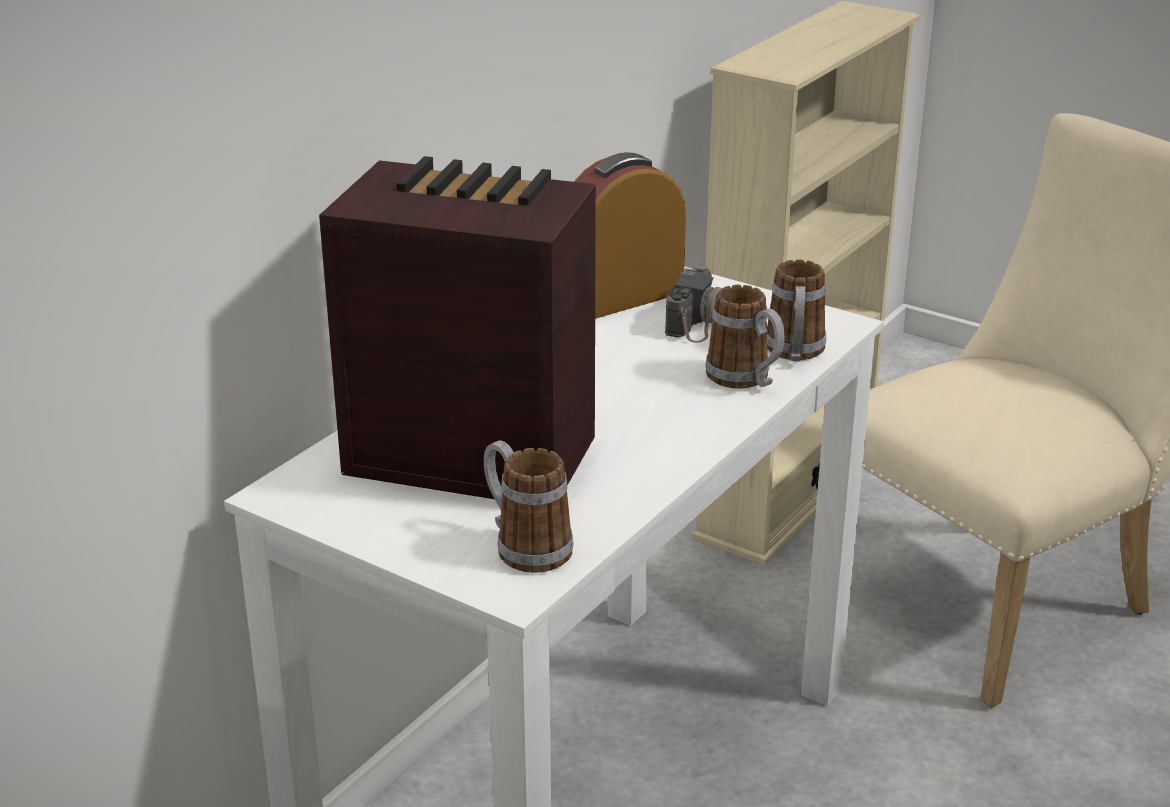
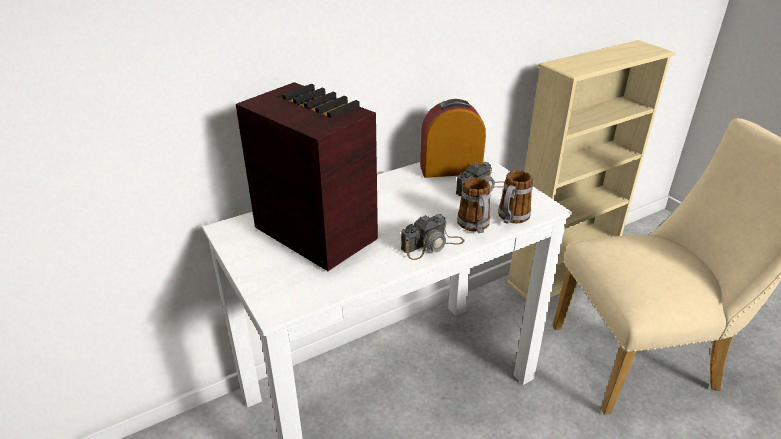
camera: 25 degrees right, 5 degrees up
mug [484,440,574,573] -> none
none -> camera [401,214,464,260]

